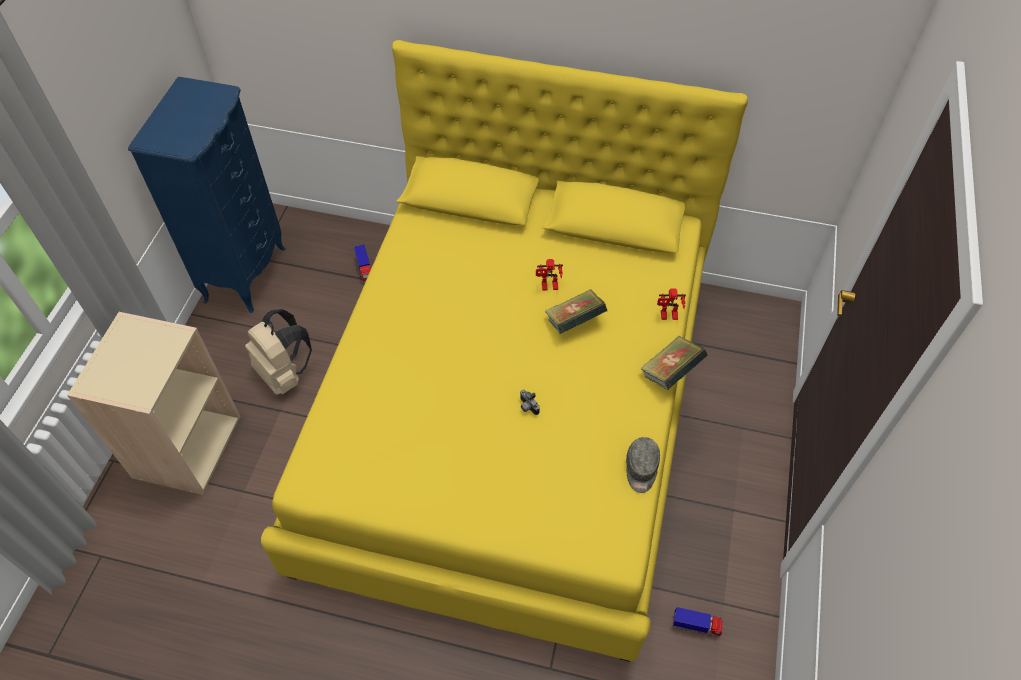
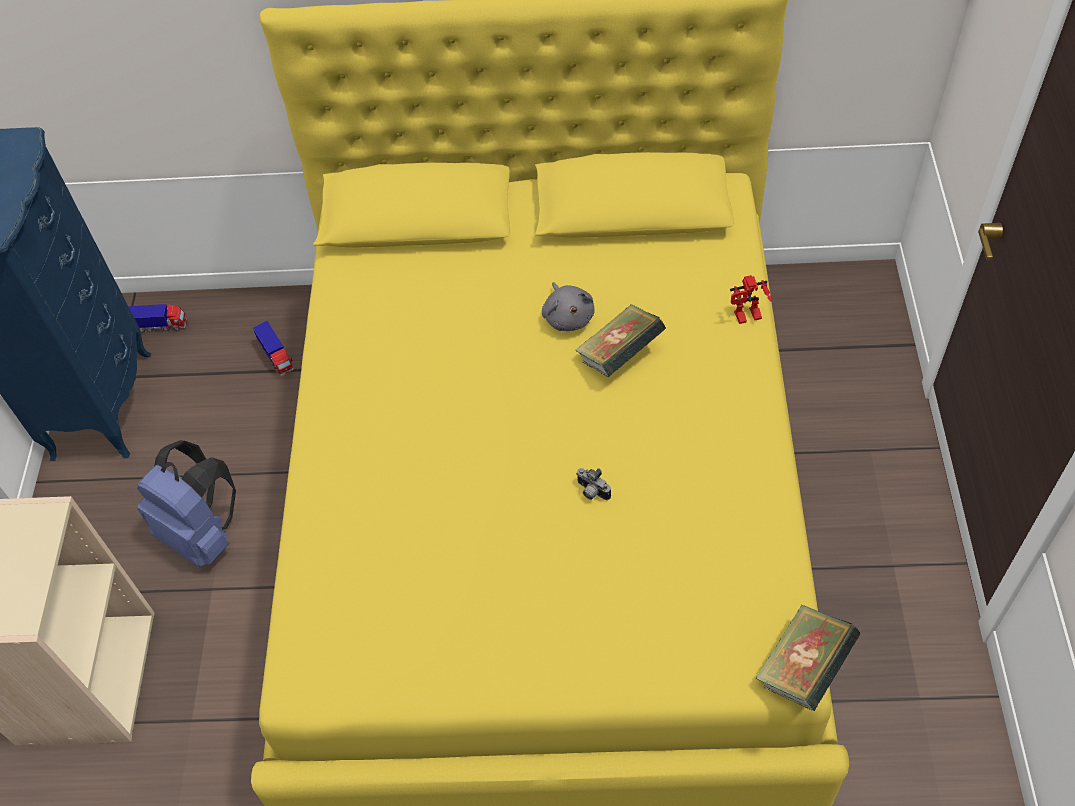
camera: 10 degrees left, 0 degrees up
beige backpack [245,309,312,395] -> blue backpack [137,440,236,568]
toy robot [536,259,563,291] -> grey plush toy [542,282,595,331]
grey cap [626,437,660,493] -> none
book [640,336,707,390] -> book moved to [755,605,860,711]
toy truck [673,607,723,637] -> toy truck moved to [128,304,187,333]

